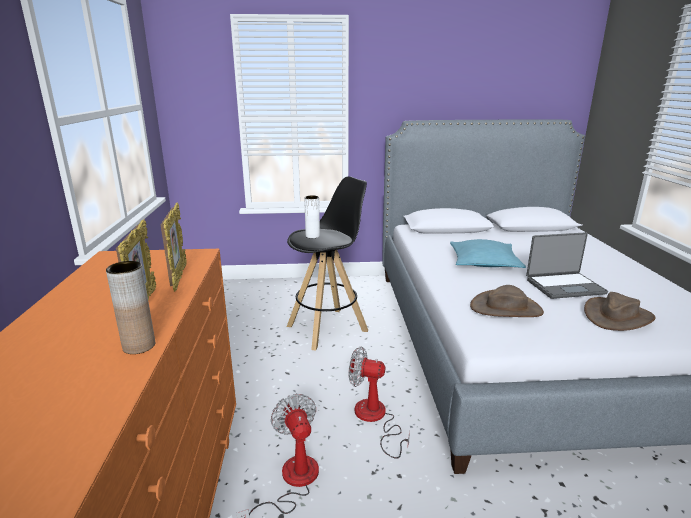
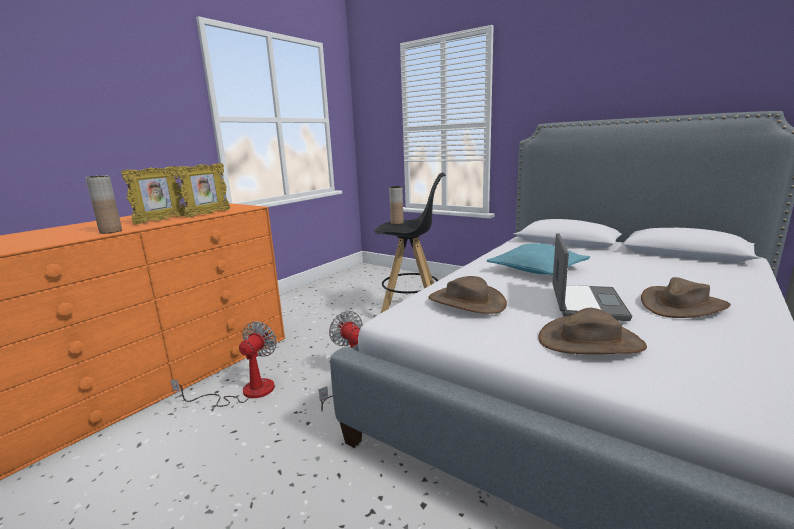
camera: 40 degrees right, 5 degrees down
white vase [304,195,320,238] -> brown vase [389,186,404,225]
laptop [526,232,608,299] -> laptop turned 105 degrees counterclockwise [552,233,632,321]
none -> brown hat [641,277,731,318]

